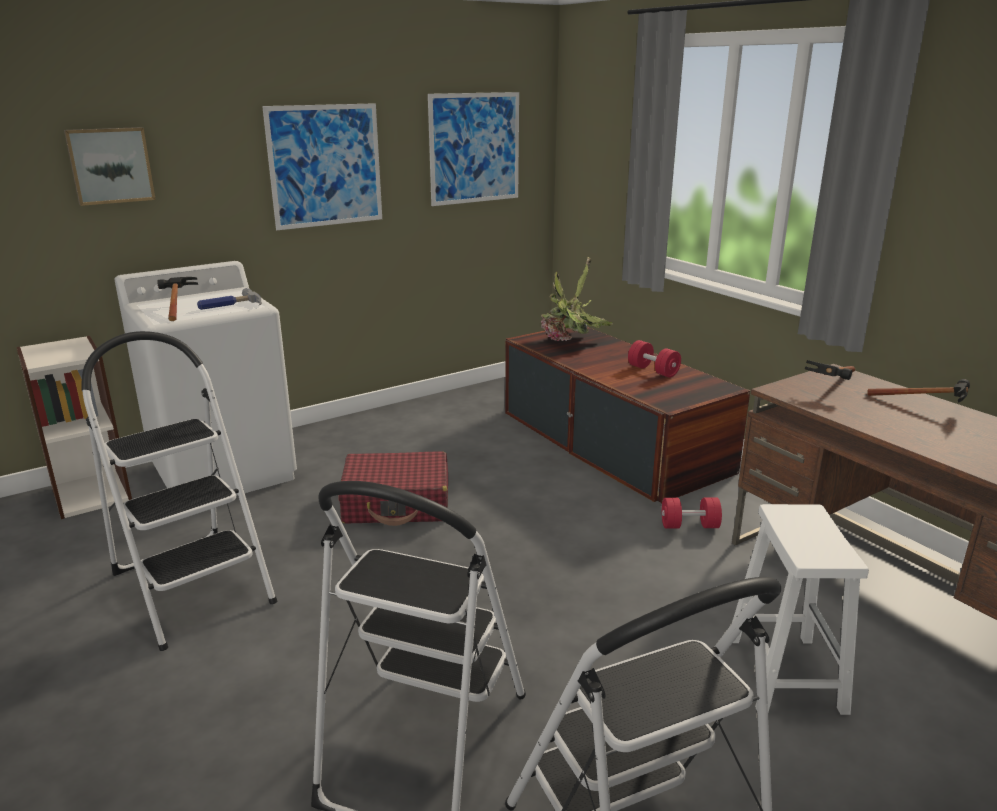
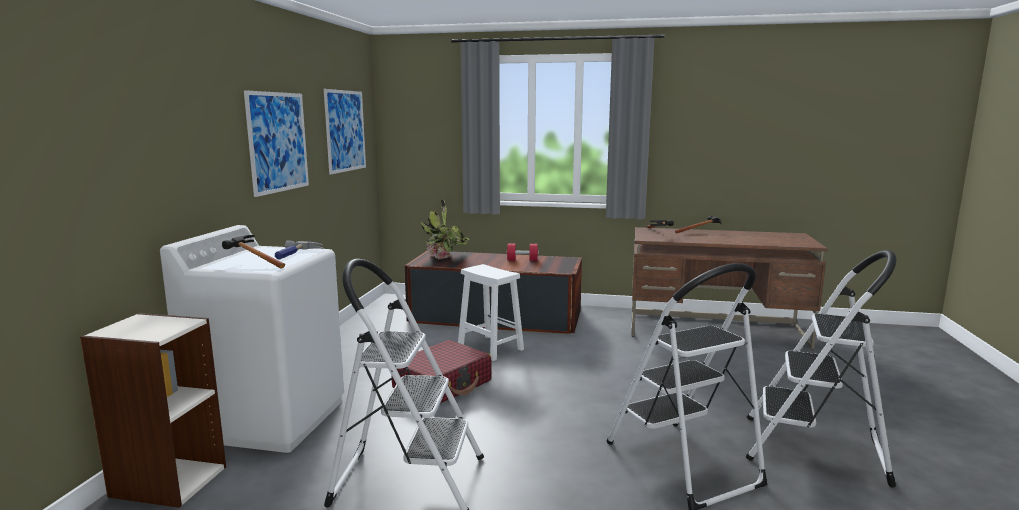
camera: 45 degrees left, 10 degrees down
picture [64,127,156,206] -> none
red dumbbell [662,497,722,529] -> none
white stool [732,504,869,715] -> white stool moved to [458,264,524,361]

